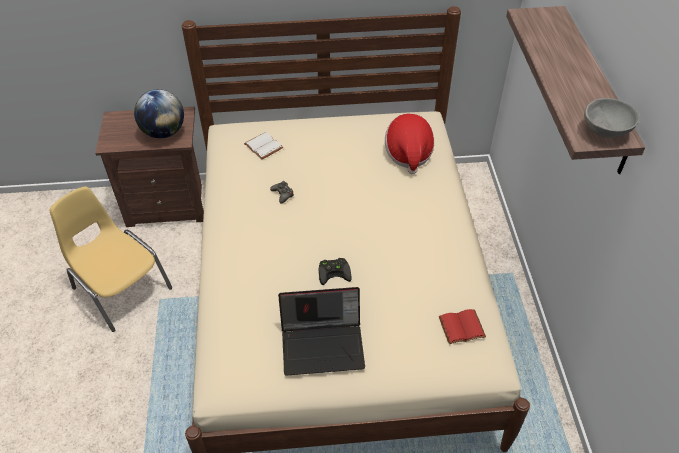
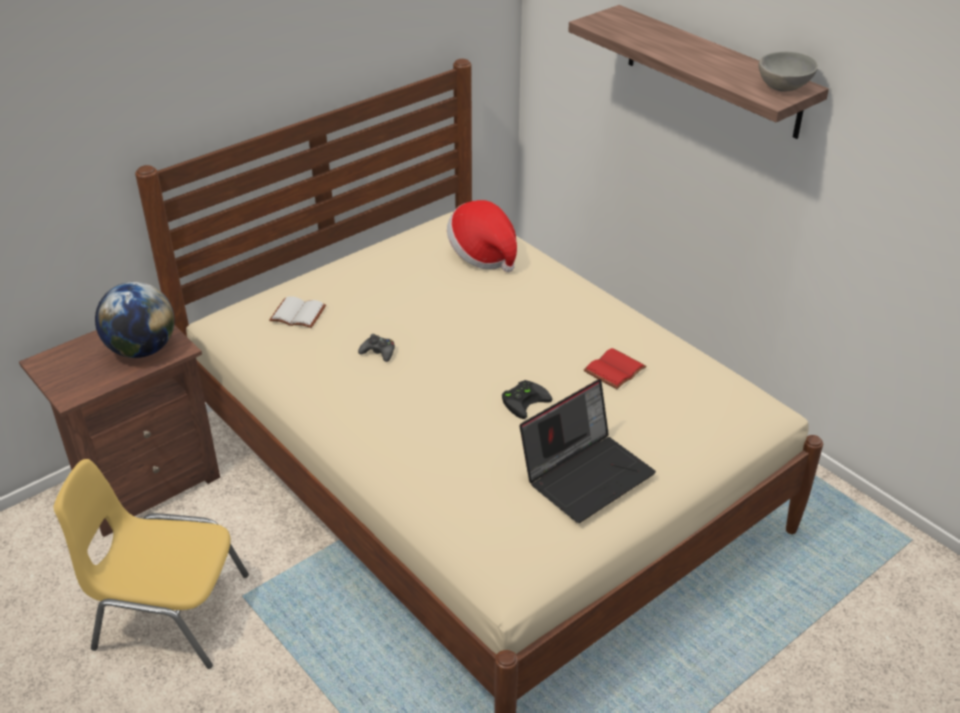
camera: 35 degrees left, 10 degrees down
red book [439,309,486,344] -> red book moved to [584,348,647,389]

